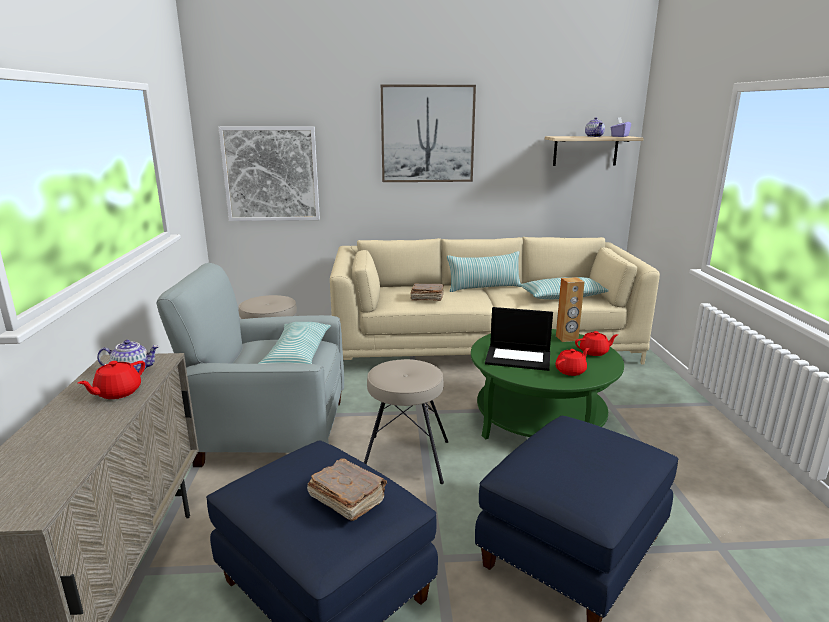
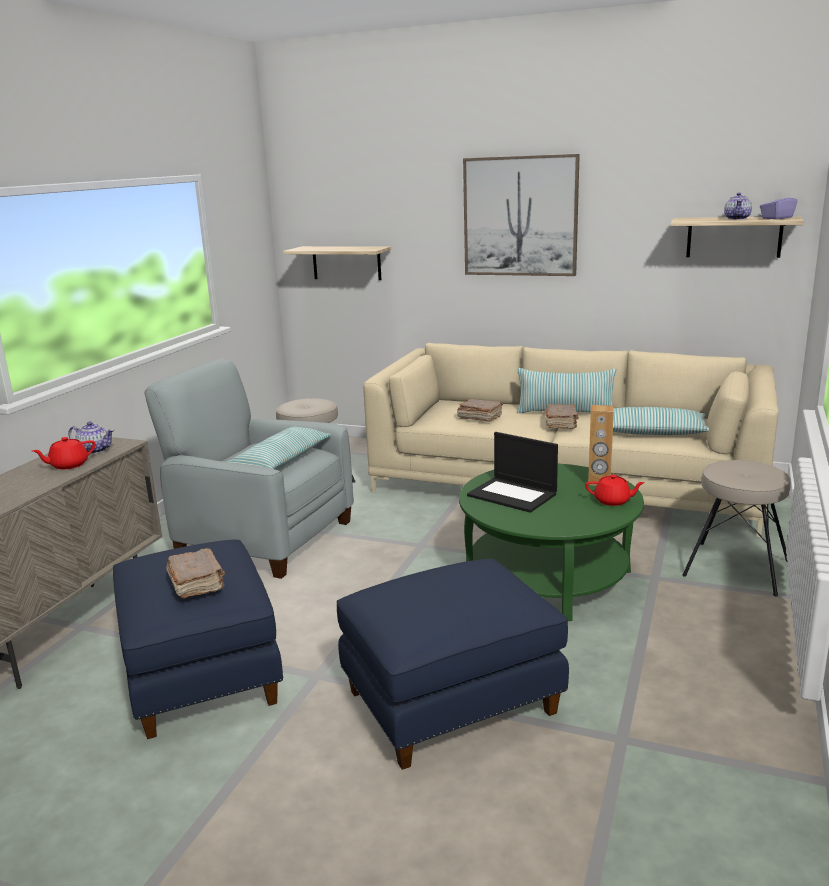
camera: 25 degrees right, 0 degrees up
picture [219,126,320,221] -> shelf [283,246,391,280]
beige stool [364,359,448,484] -> beige stool moved to [682,460,791,596]
red teapot [555,348,589,376] -> none
none -> brown book [545,404,578,429]

